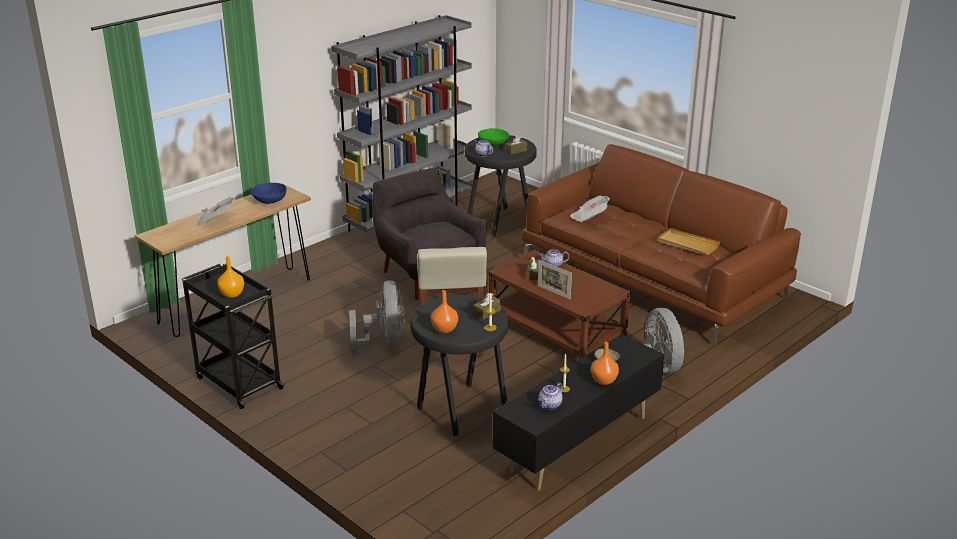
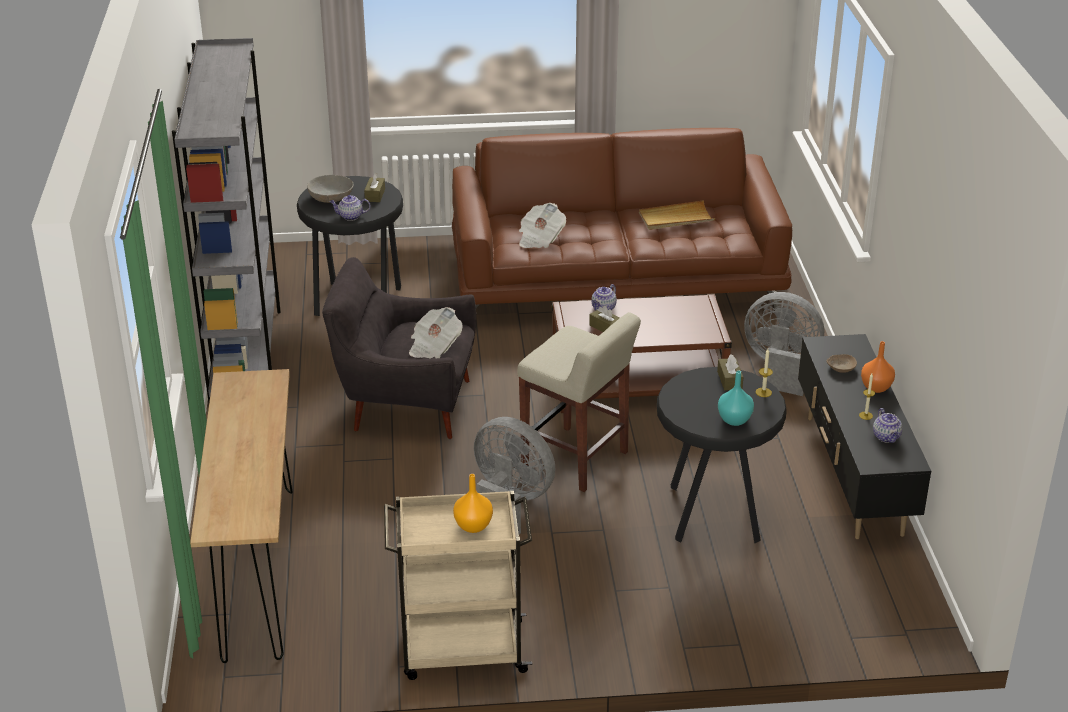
camera: 50 degrees left, 5 degrees up
black cart [182,263,284,409] -> beige cart [384,491,532,680]
newspaper [197,197,234,225] -> newspaper moved to [409,307,463,358]
blue bowl [251,183,287,204] -> none
orange vase [431,290,458,333] -> turquoise vase [718,370,754,426]
green bowl [478,128,509,146] -> grey bowl [307,175,354,203]
picture frame [538,260,572,299] -> none

